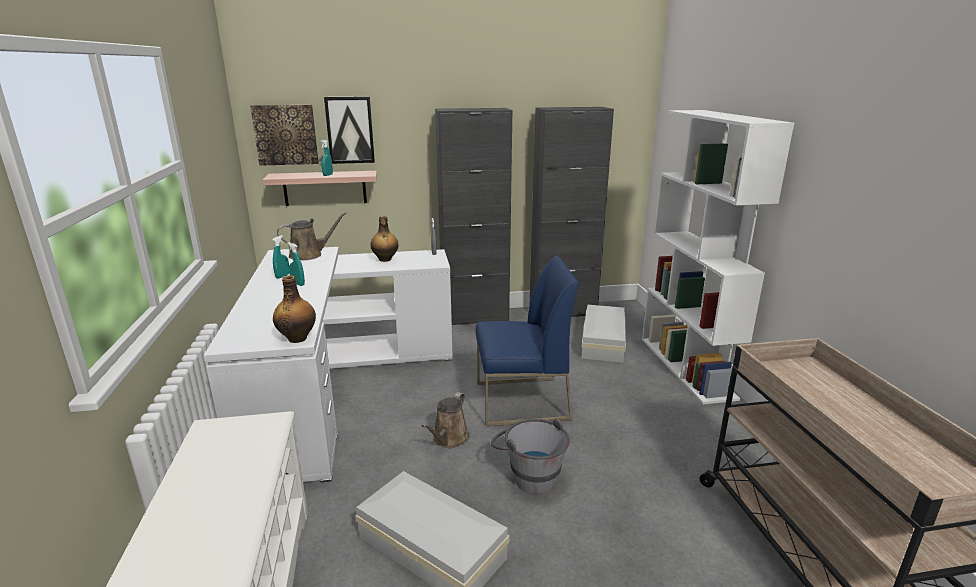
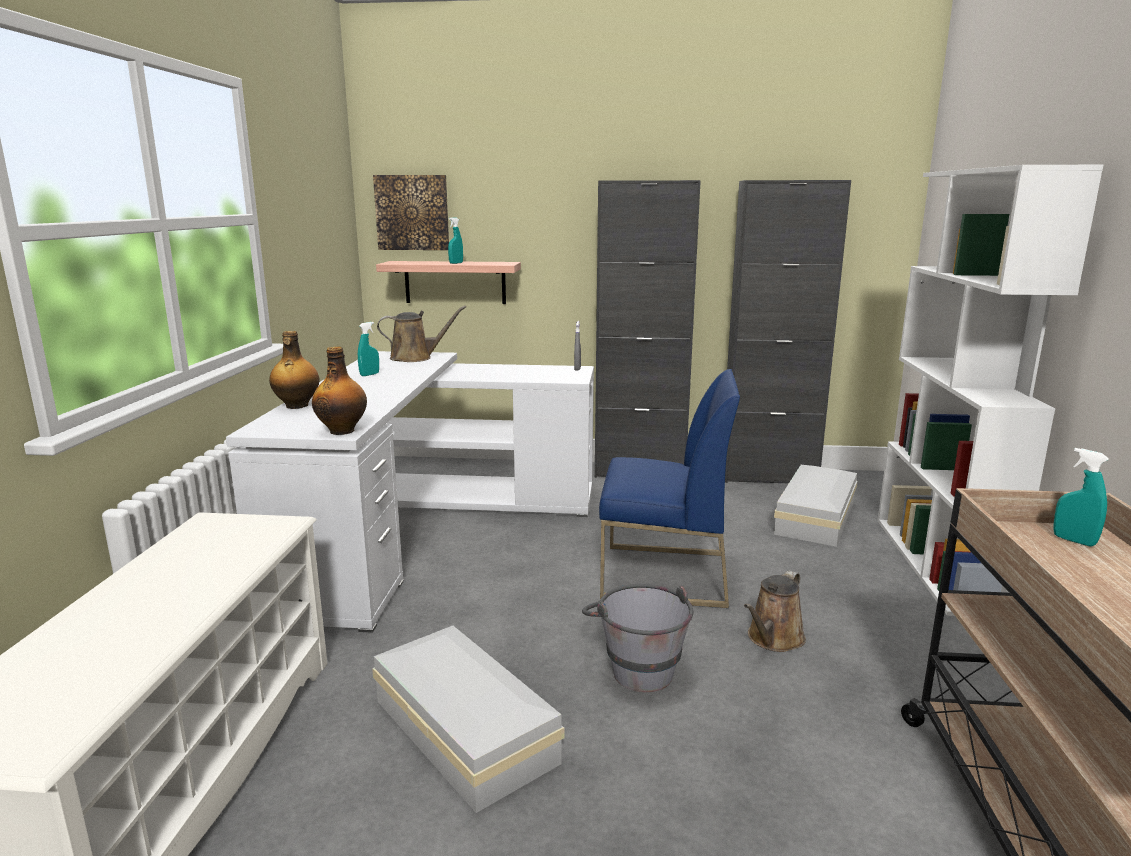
camera: 15 degrees right, 5 degrees down
turquoise spray bottle [287,242,305,286] -> turquoise spray bottle moved to [1053,448,1109,547]
picture [324,97,375,164] -> none
bottle [370,216,399,262] -> bottle moved to [269,331,319,409]
brown watering can [422,392,470,448] -> brown watering can moved to [744,571,806,652]

